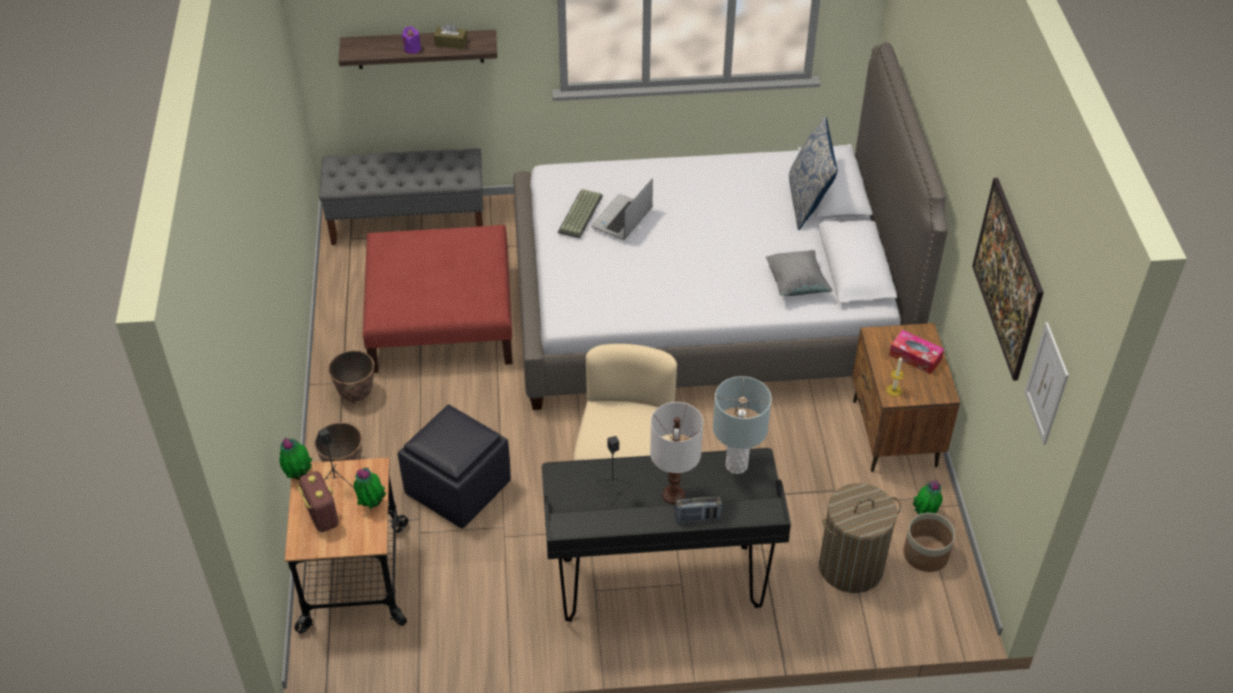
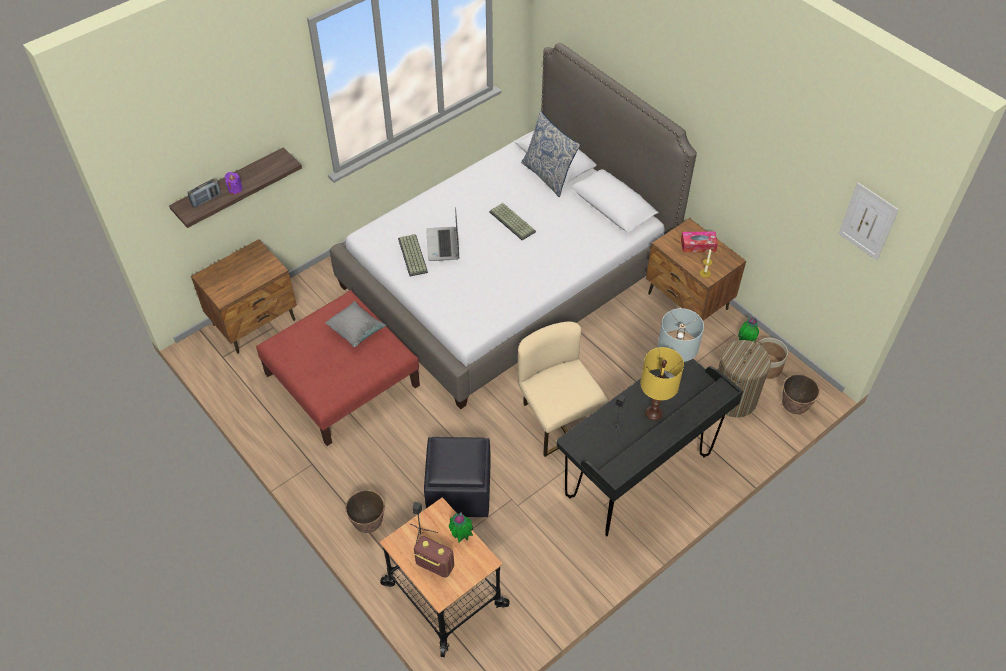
camera: 35 degrees left, 5 degrees up
potted plant [279,438,312,480] -> none
grey bench [319,148,483,245] -> brown nightstand [191,239,297,354]
planter [328,350,374,404] -> planter moved to [782,374,820,415]
brown tissue box [434,22,467,49] -> none
white table lamp [650,402,703,504] -> yellow table lamp [641,347,684,421]
radio [675,496,722,522] -> radio moved to [187,179,221,208]
grey pillow [766,250,833,296] -> grey pillow moved to [325,301,386,347]
picture [972,178,1044,381] -> none
none -> keyboard [489,203,536,240]

